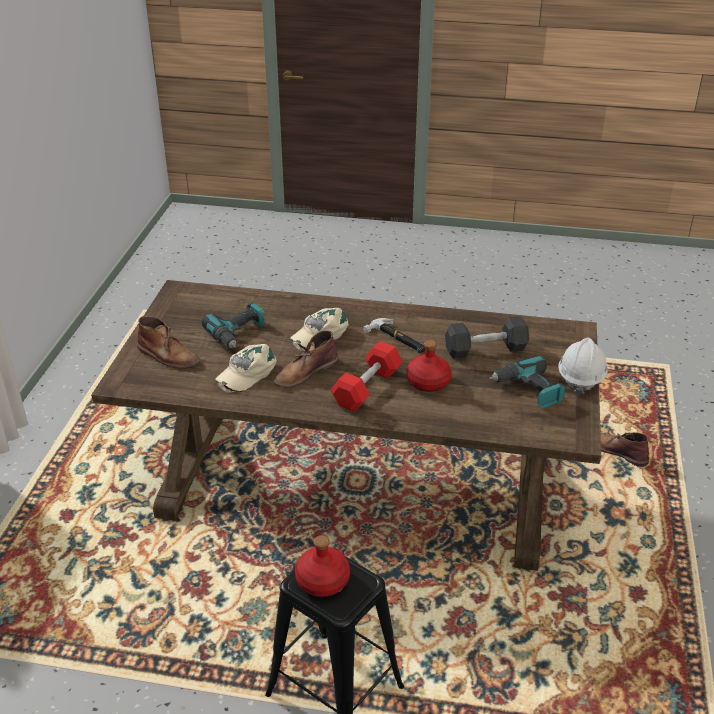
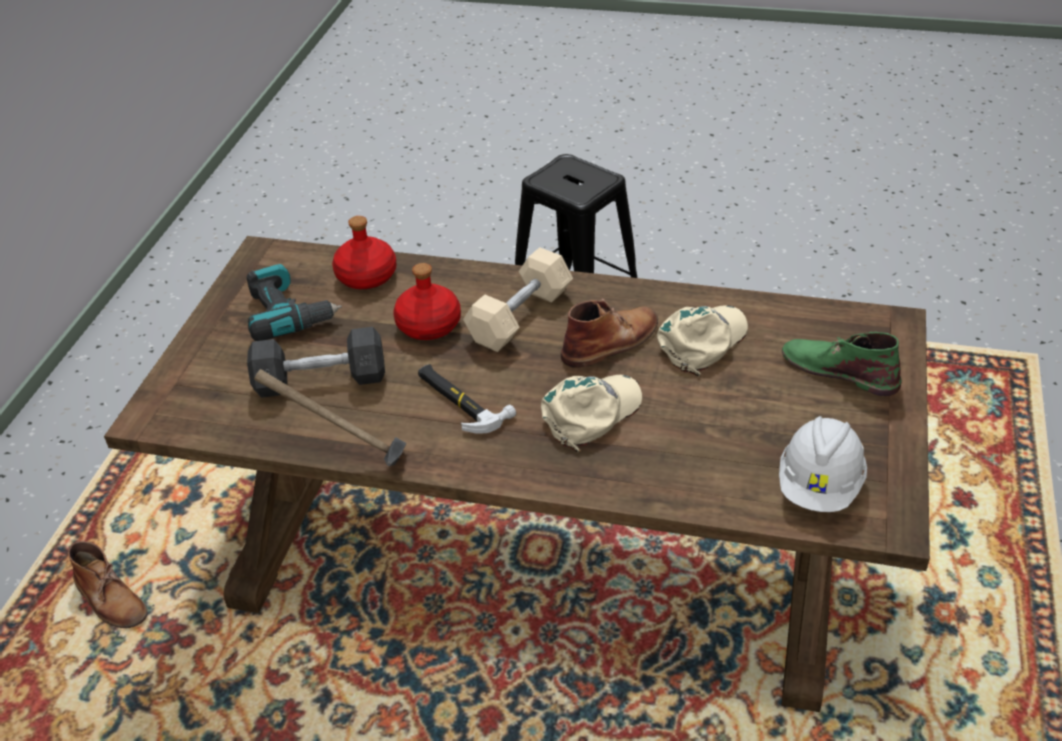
camera: 175 degrees left, 5 degrees up
brown boot [137,316,200,369] -> green boot [782,332,902,396]
power drill [201,302,265,349] -> none
red bottle [295,535,350,597] -> red bottle moved to [332,216,397,289]
red dumbbell [331,341,402,412] -> beige dumbbell [463,247,573,352]
white hard hat [558,338,608,394] -> white hard hat moved to [779,416,867,512]
none -> hammer [254,369,406,467]

